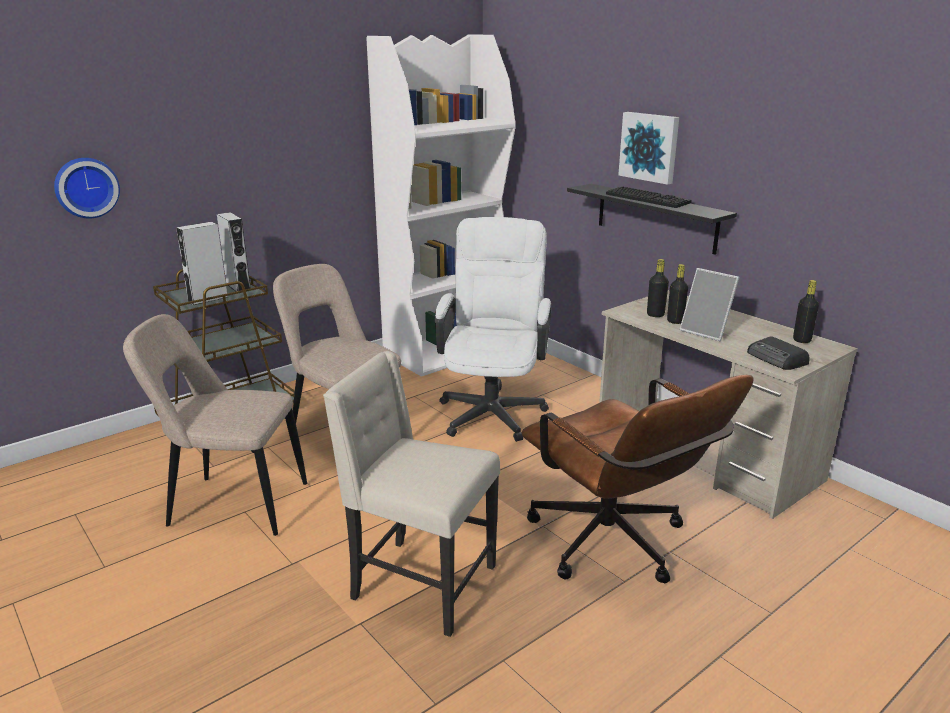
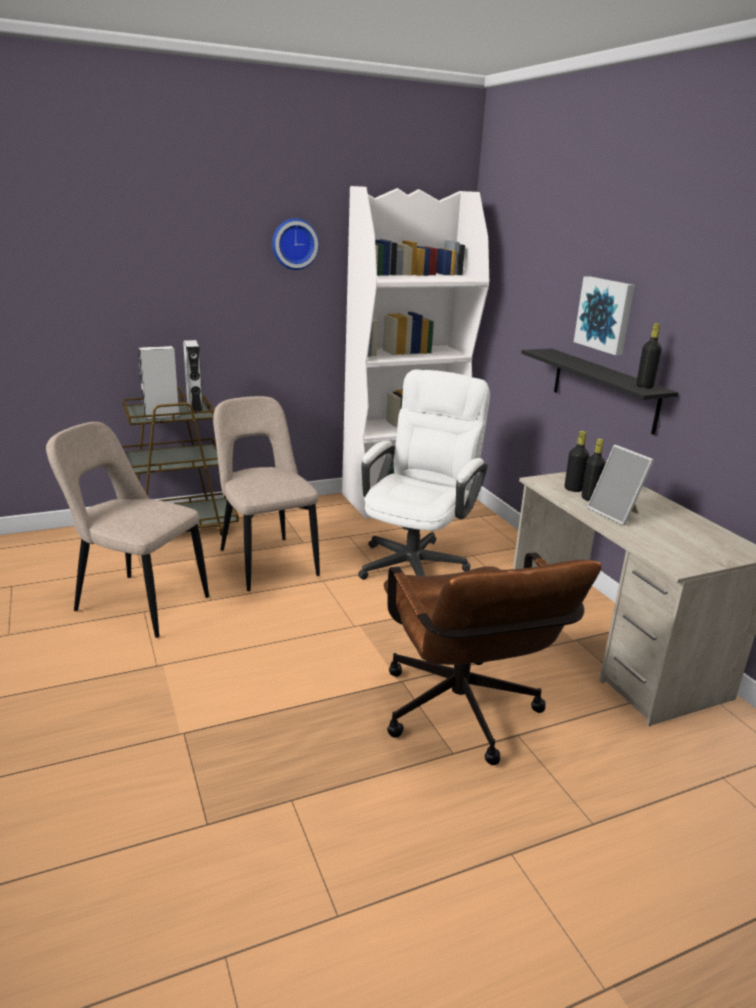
camera: 15 degrees right, 0 degrees up
wall clock [54,158,120,218] -> wall clock moved to [272,218,319,270]
beige chair [323,351,500,637] -> none
keyboard [606,186,692,208] -> none
radio [747,336,810,370] -> none
black bottle [793,280,819,343] -> black bottle moved to [636,323,662,388]

